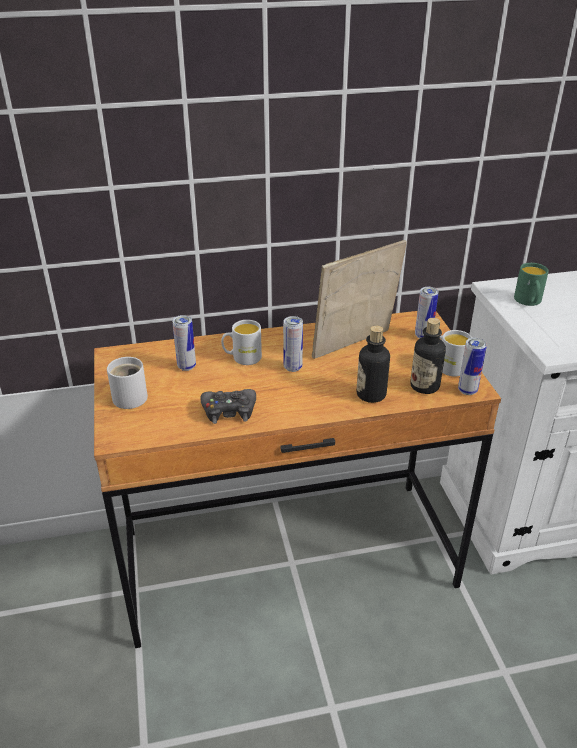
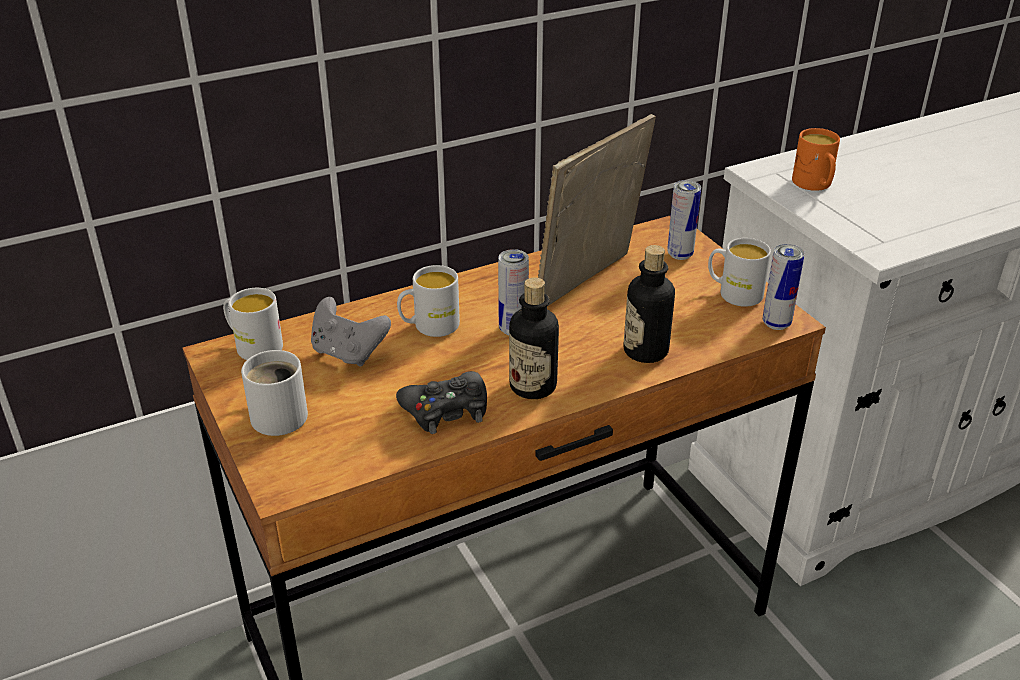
camera: 15 degrees left, 0 degrees up
can [172,315,196,371] -> grey game controller [311,297,391,366]
bottle [410,318,446,394] -> bottle moved to [509,277,559,399]
green mug [514,263,549,306] -> orange mug [792,128,840,191]
none -> white mug [223,288,283,360]

